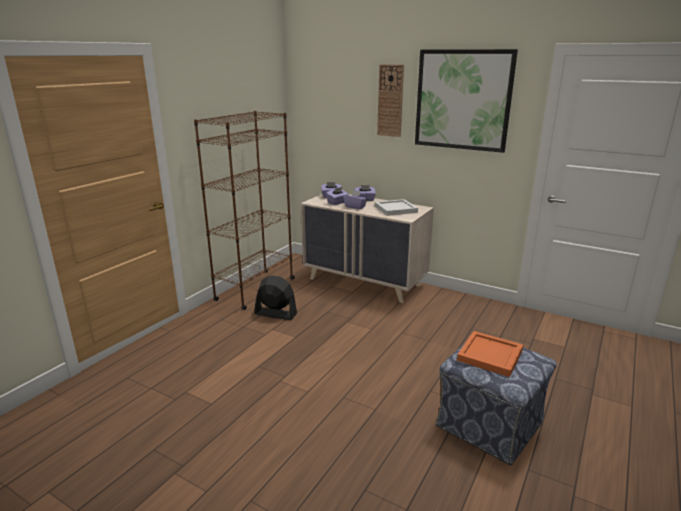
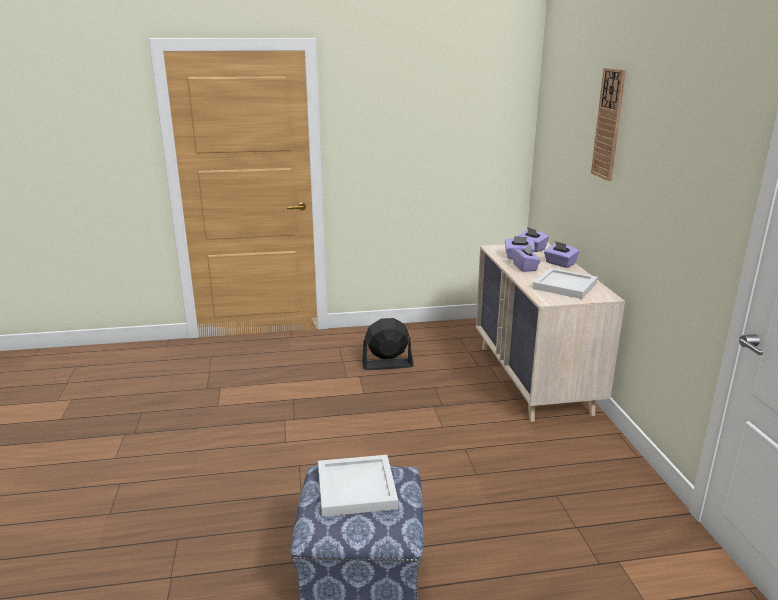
camera: 50 degrees right, 0 degrees up
brown bookcase [194,111,295,310] -> none
black fan [254,275,297,320] -> black fan turned 75 degrees counterclockwise [362,318,414,370]
picture [415,49,518,153] -> none
orange tray [457,331,523,377] -> white tray [318,455,398,517]

